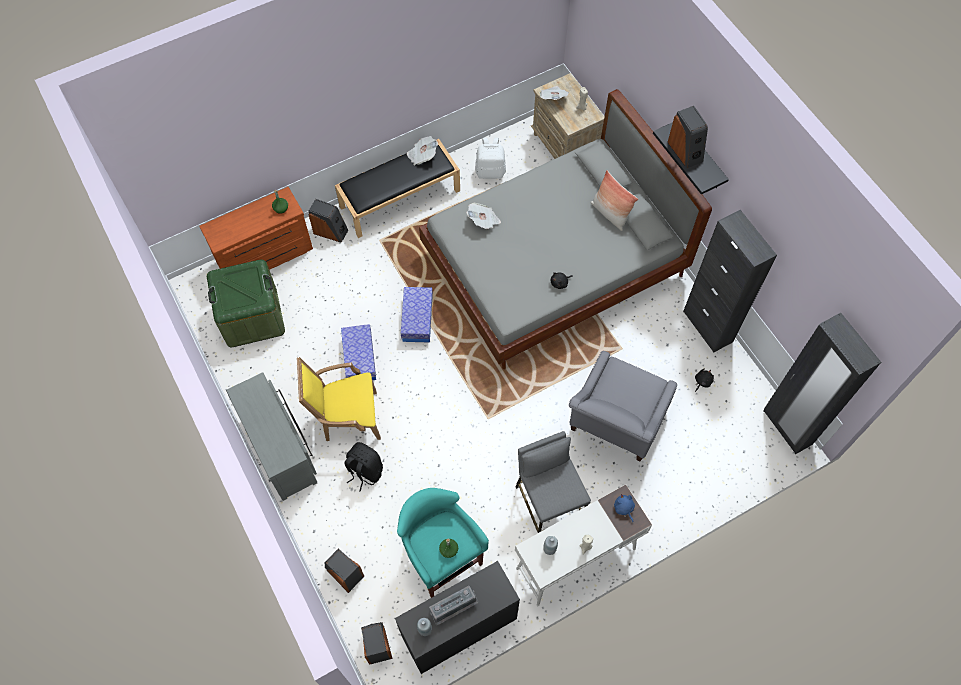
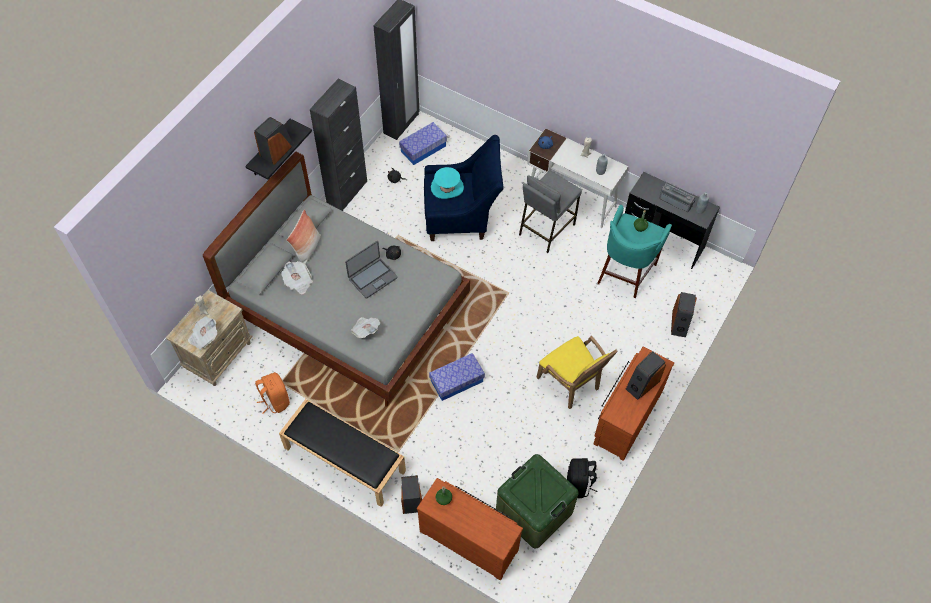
camera: 120 degrees left, 5 degrees down
grey dresser [226,372,318,501] -> brown dresser [594,347,674,461]
storage box [341,324,376,380] -> storage box moved to [399,122,447,165]
black backpack [344,442,383,492] -> black backpack moved to [567,458,597,498]
speaker [361,622,392,665] -> speaker moved to [626,351,666,400]
newspaper [407,136,438,166] -> newspaper moved to [281,261,313,294]
white backpack [475,138,506,179] -> orange backpack [255,372,290,414]
grey armchair [569,351,677,461] -> blue armchair [424,135,504,241]
none -> laptop [345,241,398,299]
none -> turquoise hat [431,167,464,199]

